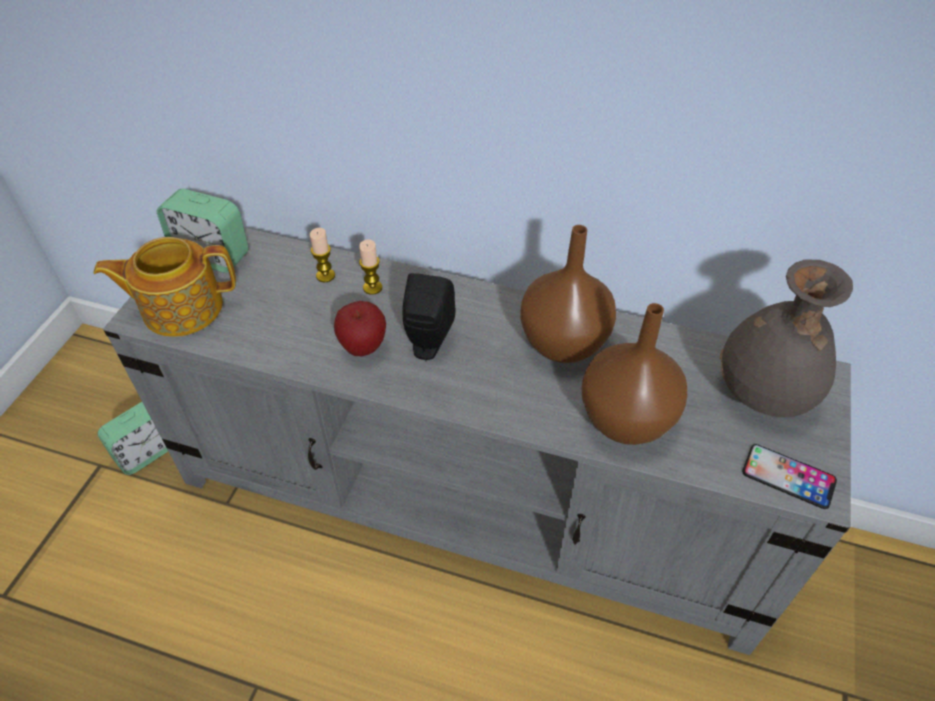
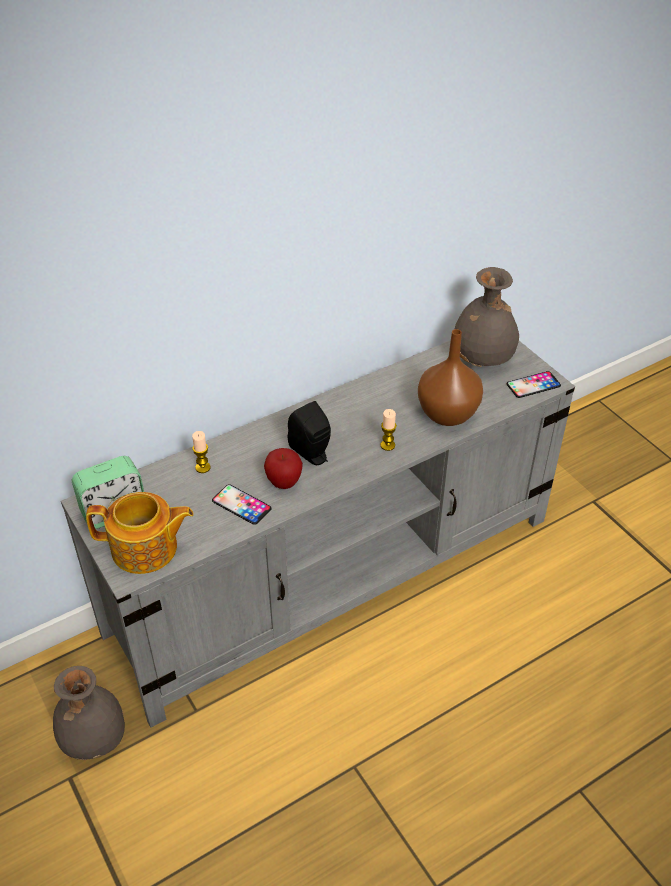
camera: 50 degrees left, 5 degrees down
teapot [93,237,236,337] -> teapot turned 120 degrees counterclockwise [86,492,194,574]
alarm clock [98,402,168,475] -> grey vase [53,666,125,760]
candle [359,239,382,295] -> candle moved to [380,409,397,451]
brown vase [520,225,616,363] -> none
none -> phone [212,484,272,525]

